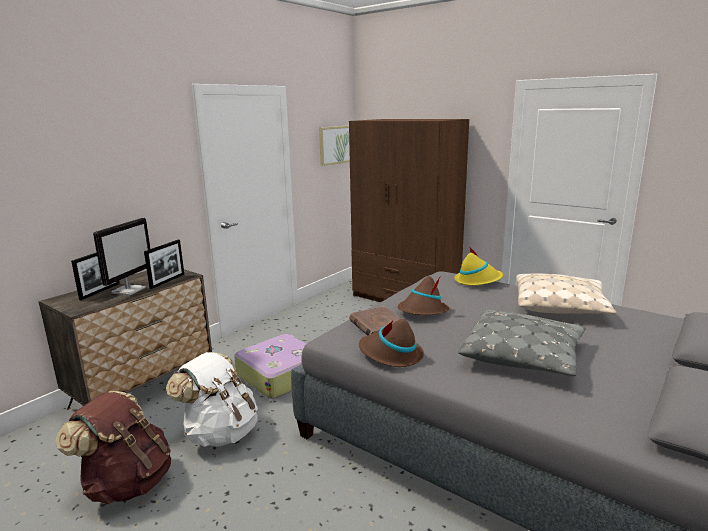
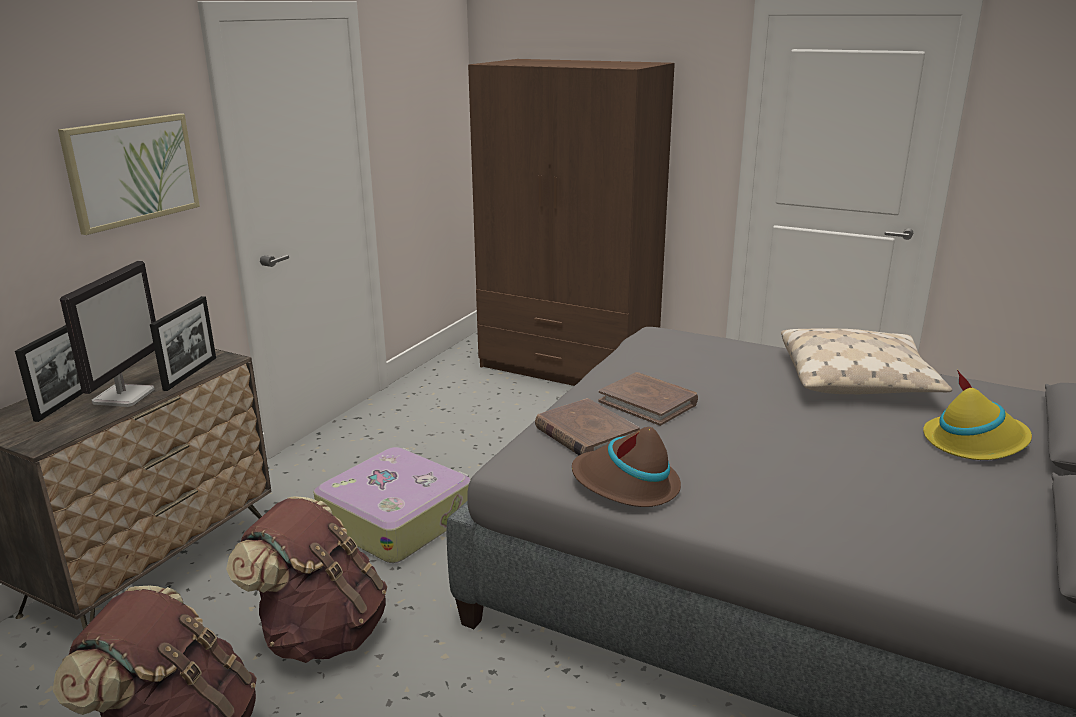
camera: 10 degrees left, 5 degrees up
white backpack [166,352,258,447] -> brown backpack [226,496,387,663]
picture [319,126,350,166] -> picture moved to [58,113,200,235]
brown hat [398,275,449,315] -> brown book [598,372,698,426]
yellow hat [454,246,503,286] -> yellow hat moved to [923,370,1032,460]
grey pillow [458,310,586,376] -> none

